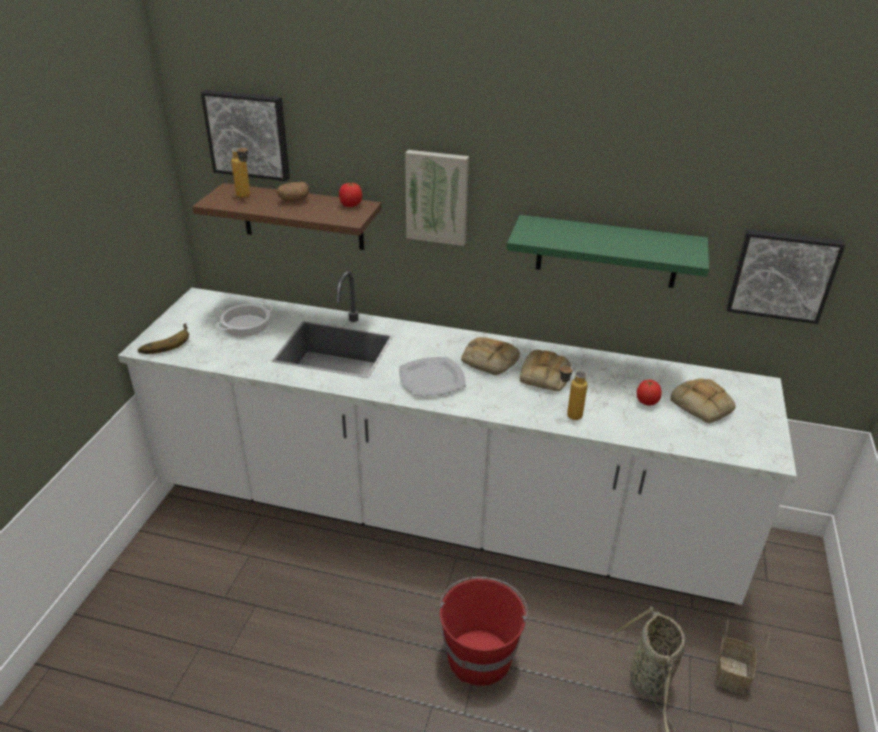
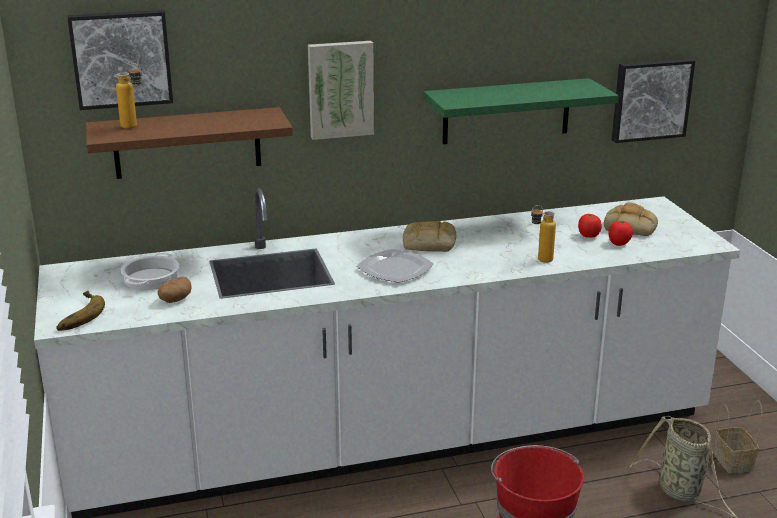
camera: 30 degrees left, 10 degrees down
potato [276,182,309,202] -> potato moved to [158,277,191,303]
tomato [339,183,362,207] -> tomato moved to [608,221,633,246]
bread [520,350,571,391] -> none

